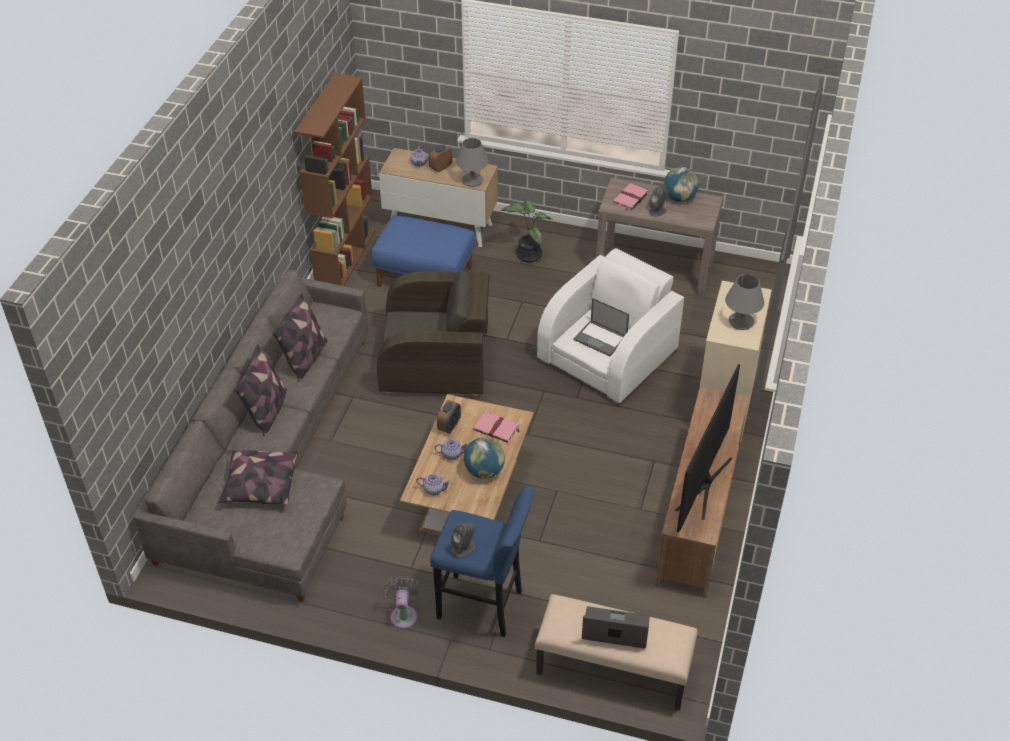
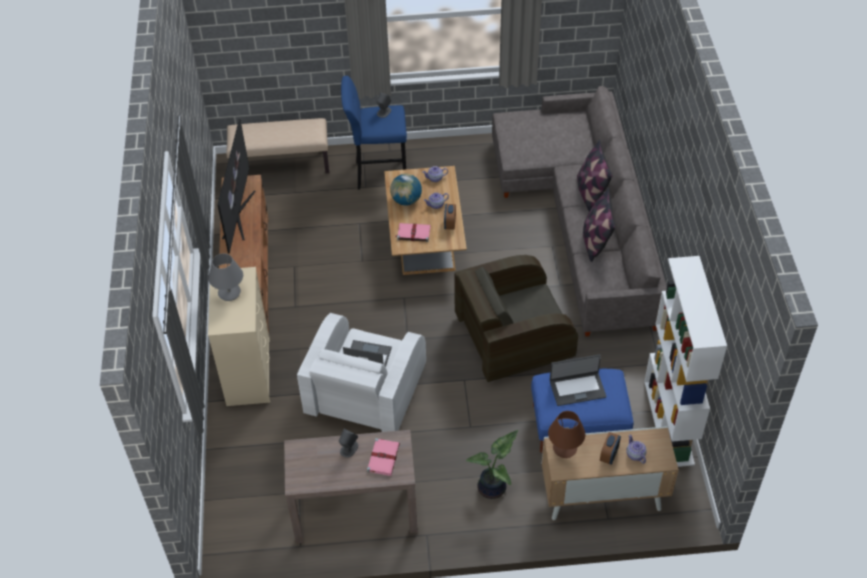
camera: 160 degrees right, 5 degrees up
pillow [218,450,298,506] -> none
brown bookcase [294,73,376,286] -> white bookcase [644,256,727,467]
grey fan [384,576,421,629] -> none
grey table lamp [456,138,489,187] -> brown table lamp [548,411,585,458]
laptop [582,606,650,649] -> laptop moved to [550,354,606,406]
globe [664,167,699,202] -> none

